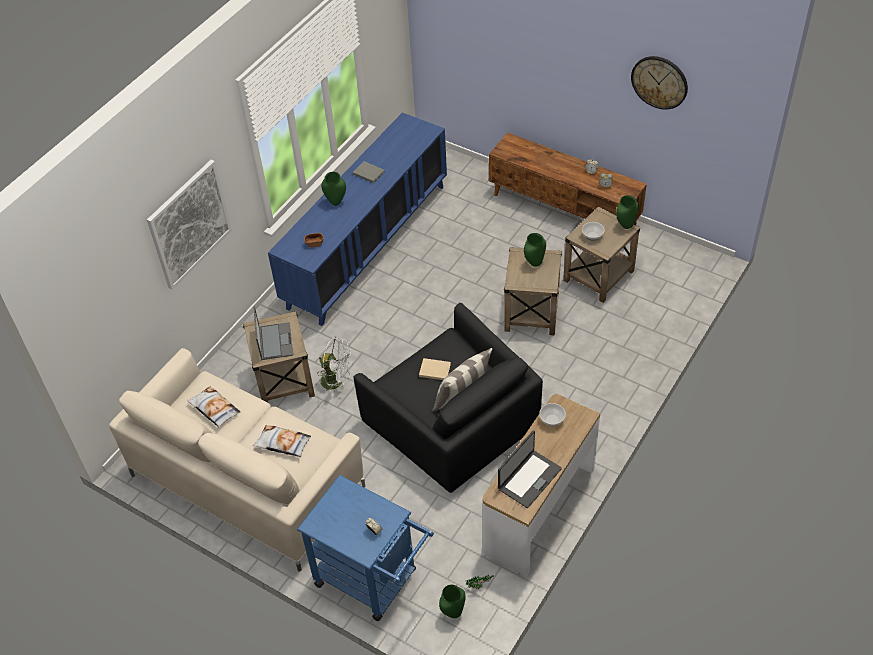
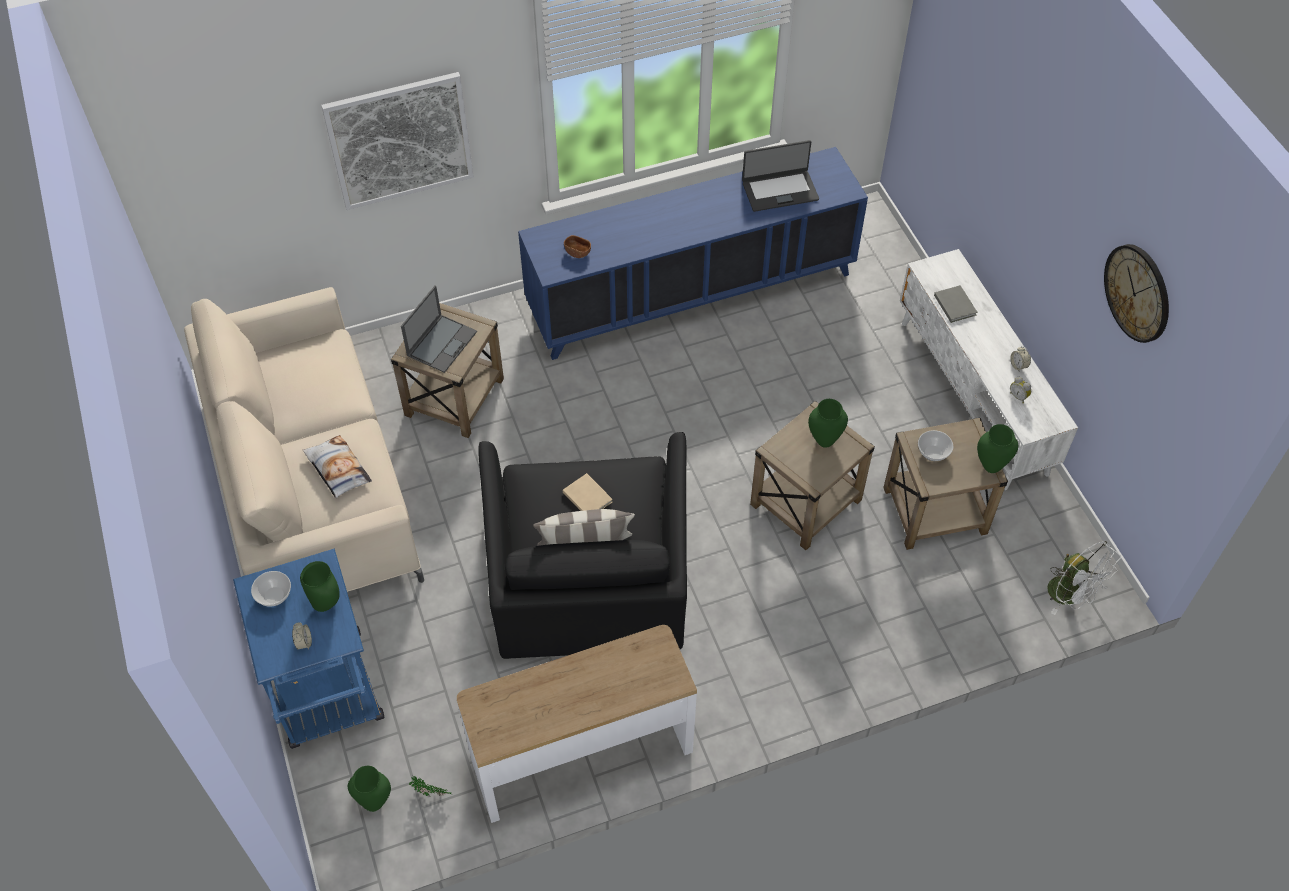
camera: 35 degrees right, 5 degrees up
pillow [187,387,240,427] -> none
white fan [317,337,352,397] -> white fan moved to [1048,541,1121,615]
green vase [321,172,346,206] -> green vase moved to [300,561,340,612]
grey book [353,161,384,183] -> grey book moved to [934,285,978,323]
brown tv stand [489,132,647,226] -> white tv stand [900,249,1078,490]
laptop [498,430,562,508] -> laptop moved to [742,140,819,212]
bowl [539,403,566,426] -> bowl moved to [251,571,291,607]

